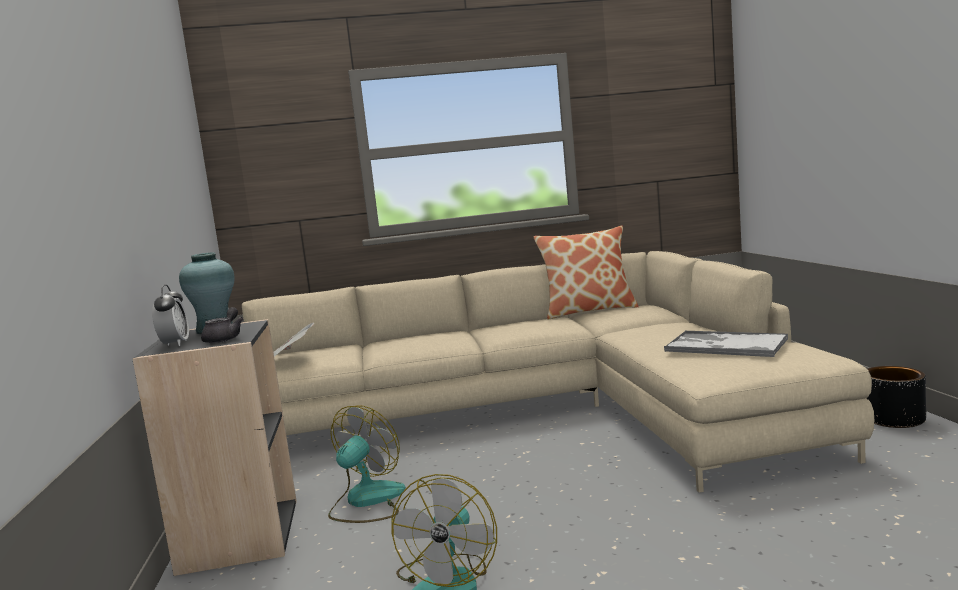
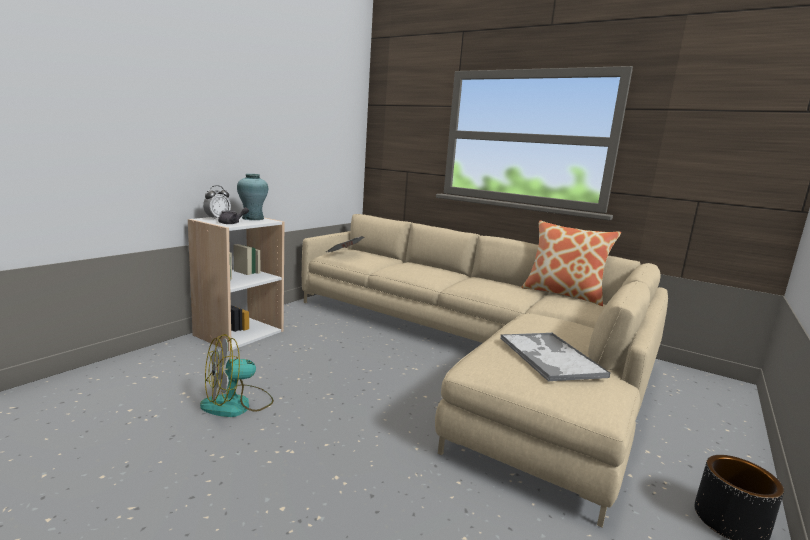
camera: 40 degrees right, 5 degrees up
black bookcase [132,319,297,576] -> white bookcase [188,215,284,351]
fan [328,405,406,523] -> none

